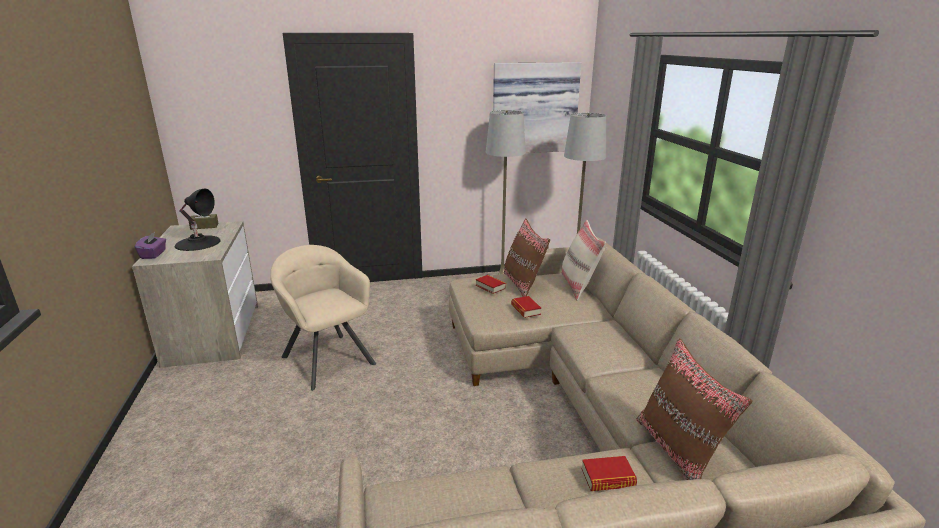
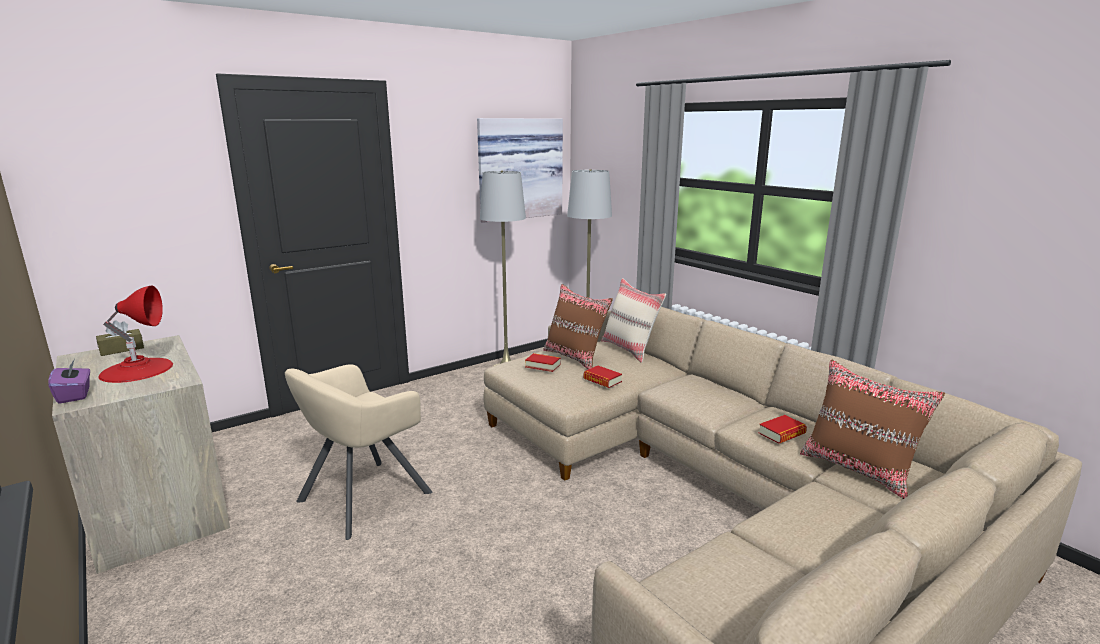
camera: 25 degrees left, 5 degrees down
black table lamp [175,189,221,251] -> red table lamp [98,286,173,383]
beige armchair [270,245,376,391] -> beige armchair turned 75 degrees counterclockwise [285,364,433,540]
book [581,456,637,491] -> book moved to [759,415,807,444]

